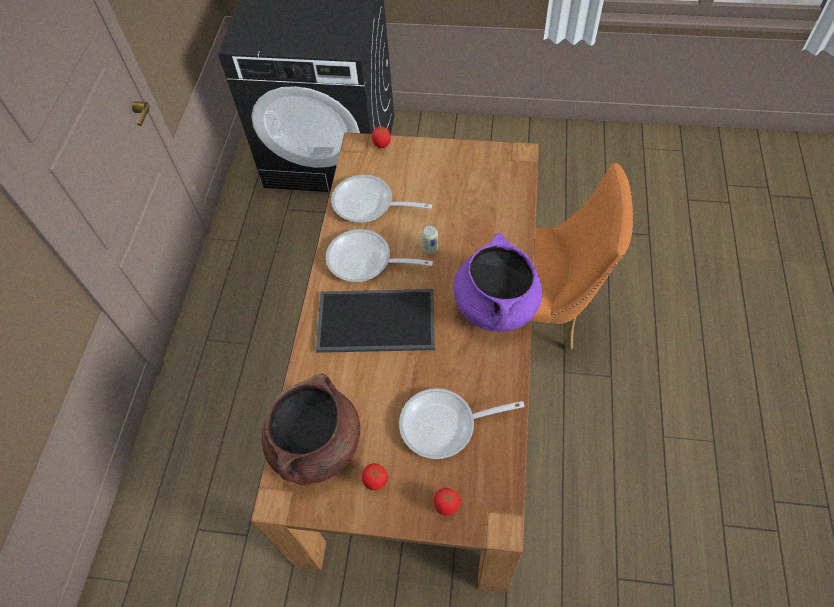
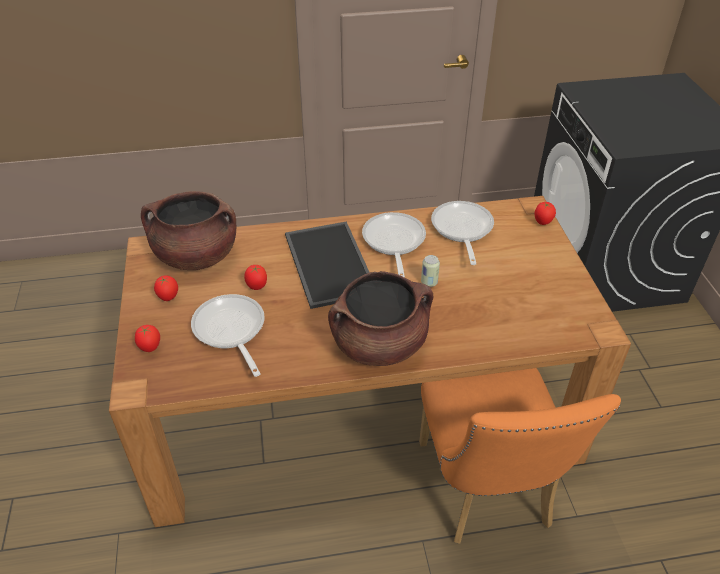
camera: 70 degrees right, 15 degrees down
purple cooking pot [454,233,542,332] -> brown cooking pot [328,271,433,366]
none -> tomato [244,265,267,290]

